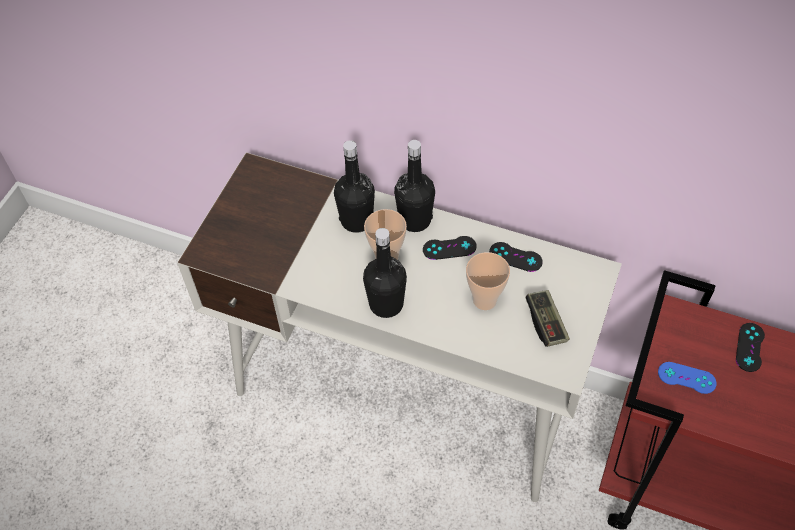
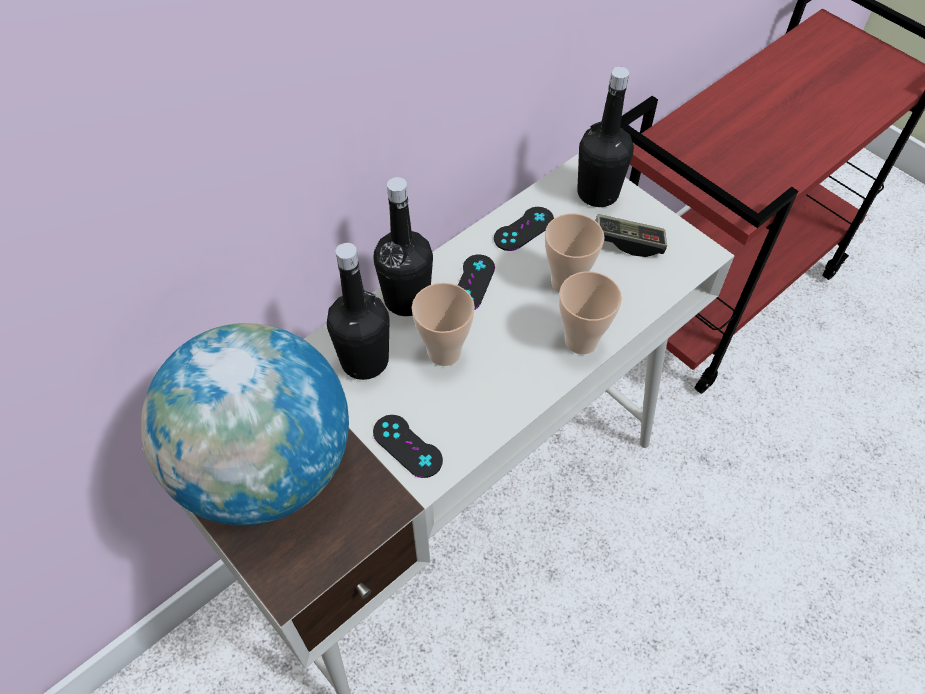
camera: 65 degrees left, 0 degrees up
black bottle [363,228,407,318] -> black bottle moved to [577,67,634,207]
blue game controller [658,362,717,394] -> none
black game controller [736,323,765,372] -> black game controller moved to [373,415,443,478]
none -> globe [141,323,349,526]
none -> cup [559,271,622,354]

